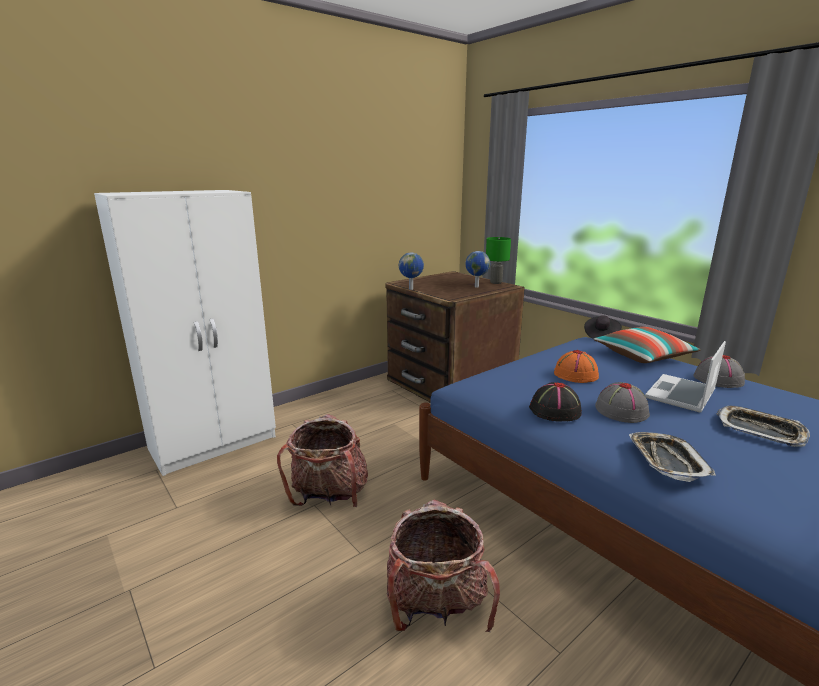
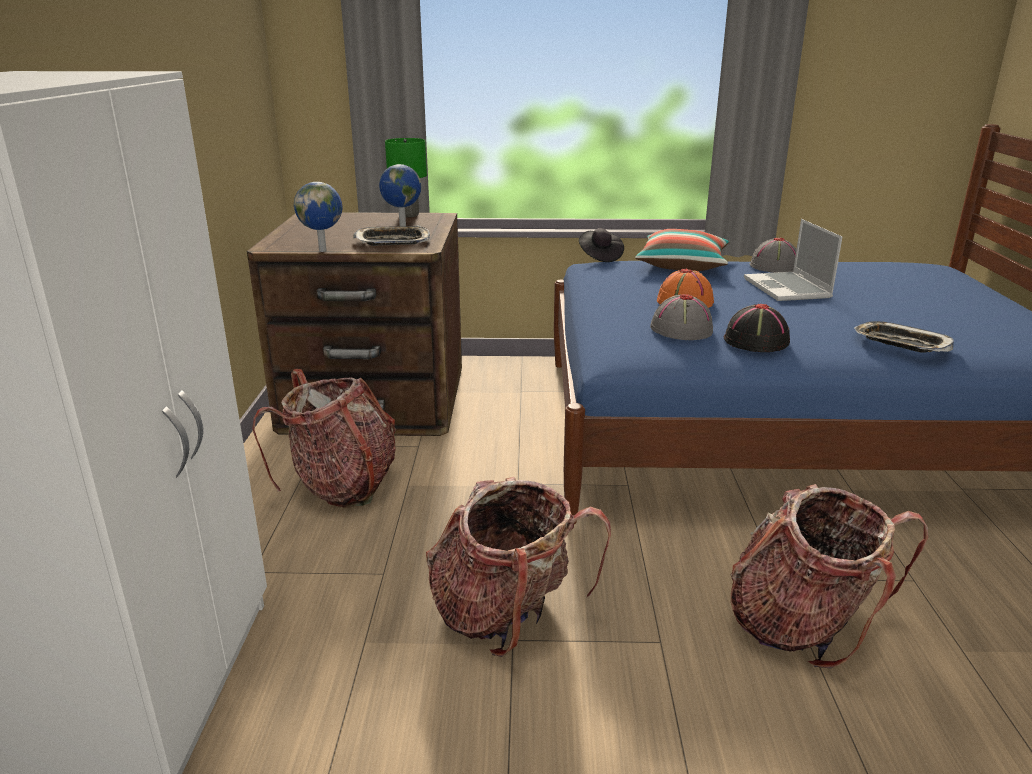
camera: 50 degrees left, 5 degrees up
grey hat [595,382,650,423] -> grey hat moved to [650,294,713,340]
tray [716,406,810,447] -> tray moved to [353,225,430,246]
none -> backpack [252,369,396,508]

